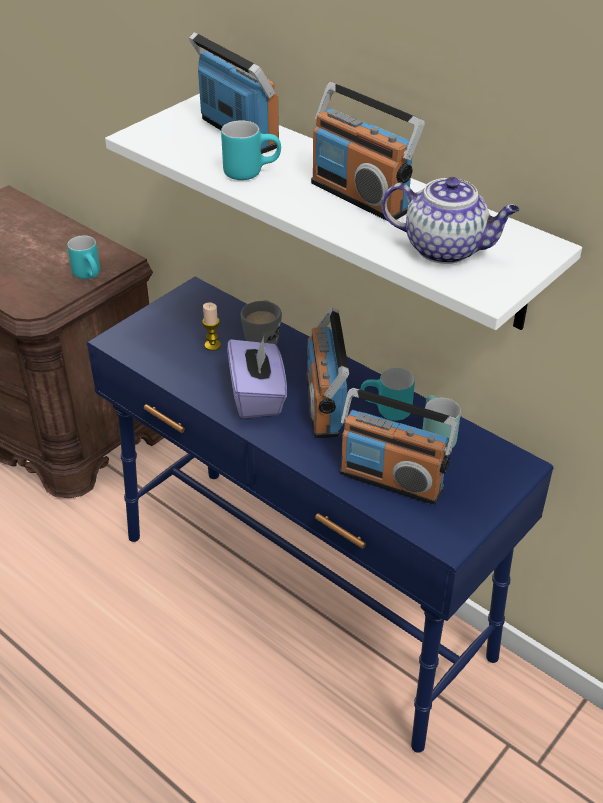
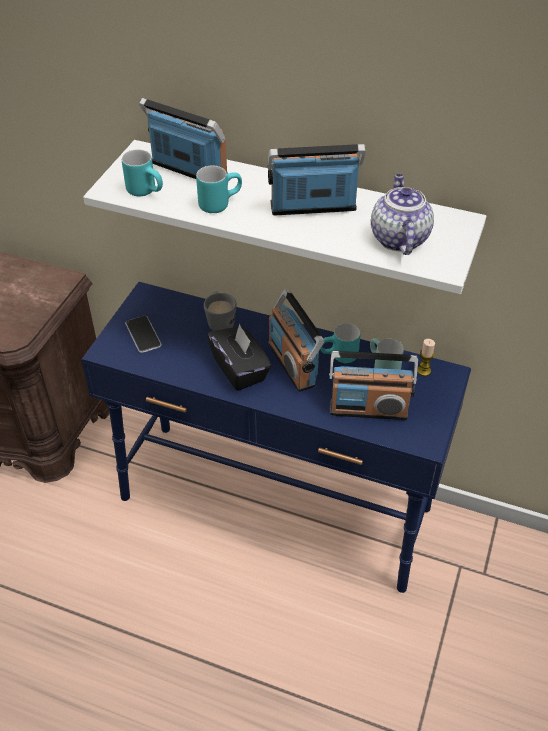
camera: 20 degrees left, 5 degrees up
turquoise mug [67,235,100,279] -> turquoise mug moved to [122,149,163,196]
candle [202,302,221,351] -> candle moved to [417,339,435,376]
purple tissue box [227,337,287,418] -> black tissue box [207,324,271,391]
radio [311,82,425,221] -> radio turned 150 degrees clockwise [267,144,366,215]
teapot [382,177,520,264] -> teapot turned 90 degrees counterclockwise [371,174,434,255]
none -> phone [125,316,162,353]

